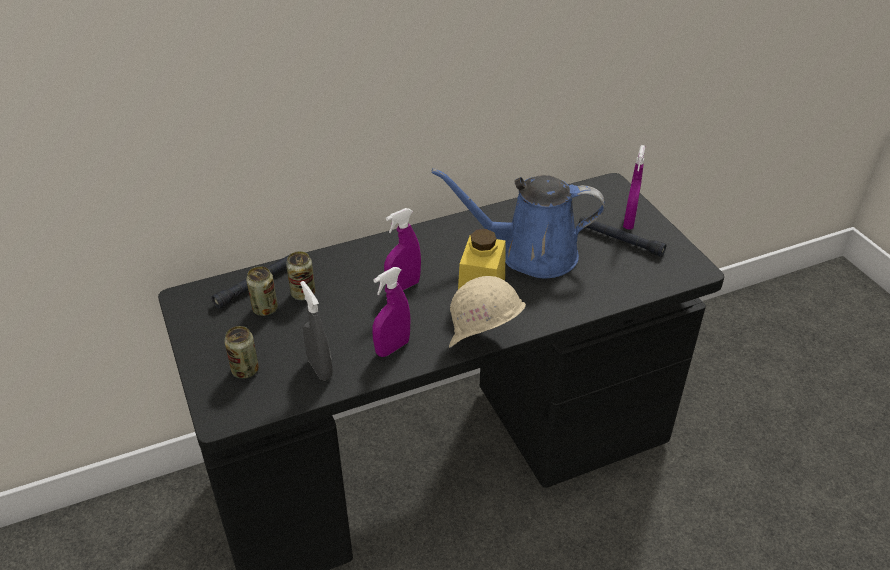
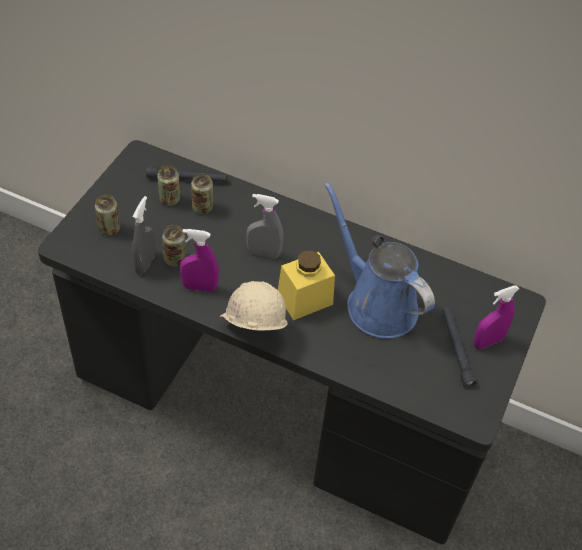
camera: 45 degrees right, 10 degrees up
purple spray bottle [384,208,421,290] -> grey spray bottle [246,194,283,259]
none -> can [162,225,186,266]

